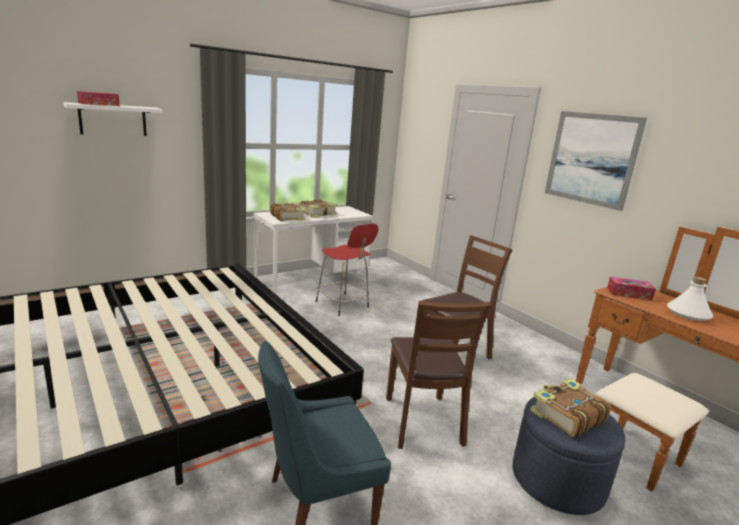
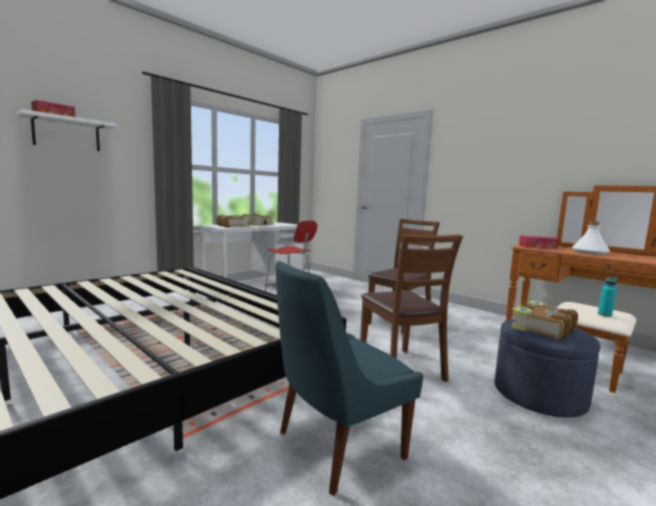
camera: 10 degrees left, 10 degrees down
picture [545,111,647,211] -> none
none -> turquoise bottle [598,277,617,317]

